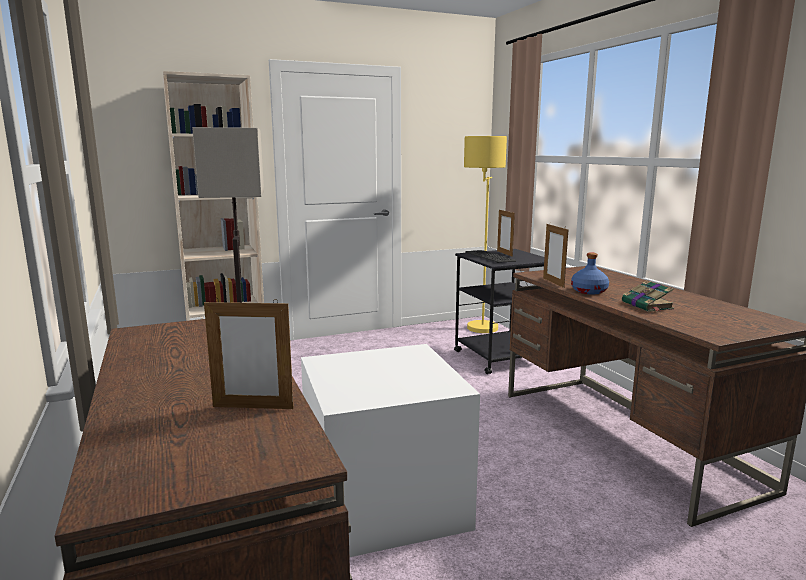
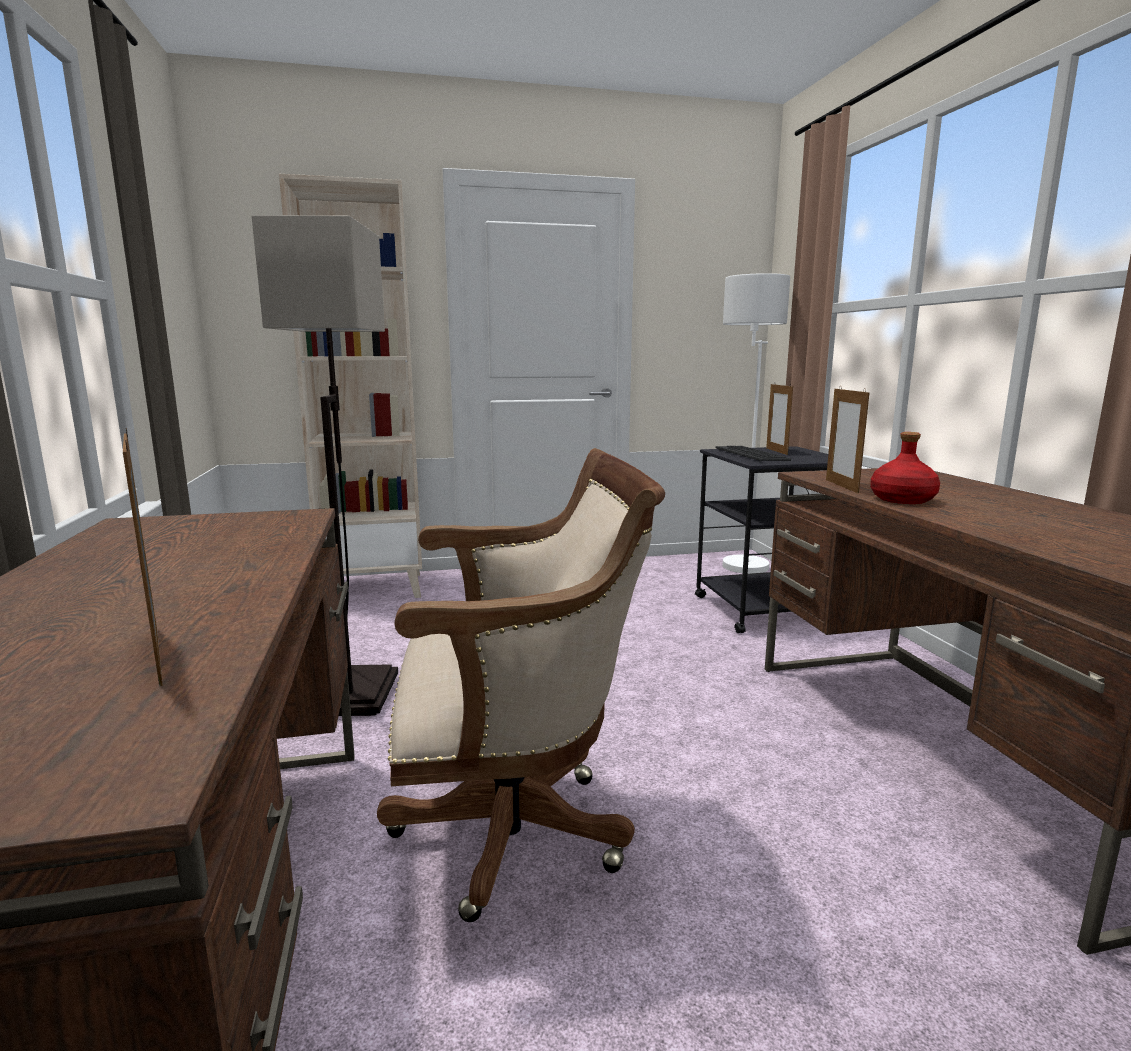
camera: 10 degrees right, 0 degrees up
picture frame [204,298,294,409] -> picture frame turned 45 degrees clockwise [123,428,163,686]
white storage box [301,344,480,557] -> office chair [377,448,665,922]
yellow floor lamp [464,136,507,333] -> white floor lamp [723,273,790,574]
blue bottle [571,252,609,294] -> red bottle [870,432,940,504]
book [622,280,674,312] -> none

